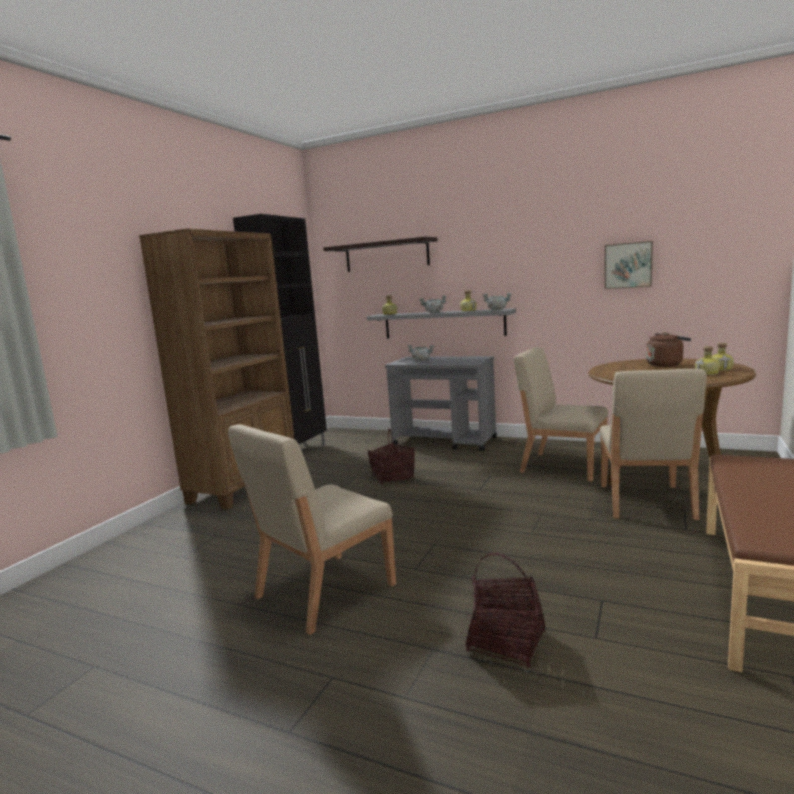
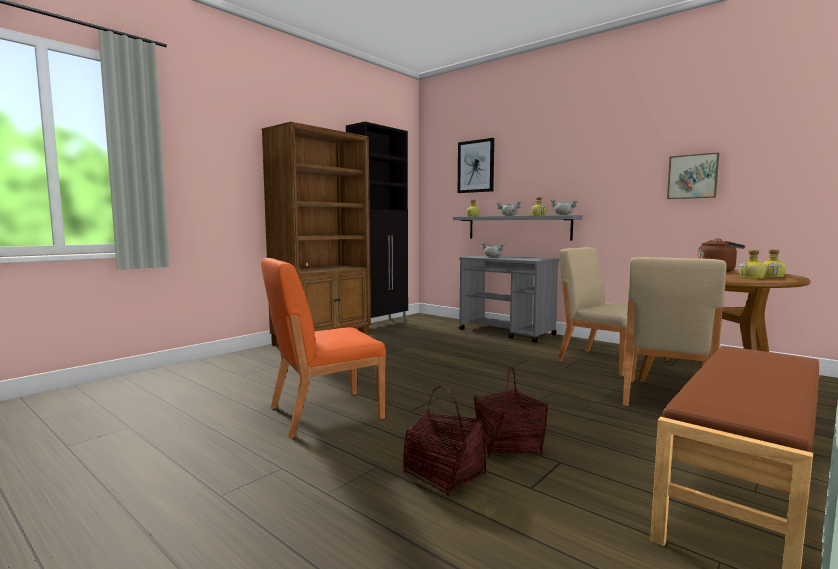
camera: 15 degrees right, 5 degrees down
beige chair [228,424,396,635] -> orange chair [261,258,386,438]
shelf [323,237,438,272] -> picture [458,138,494,193]
basket [368,428,415,485] -> basket moved to [474,367,548,457]

